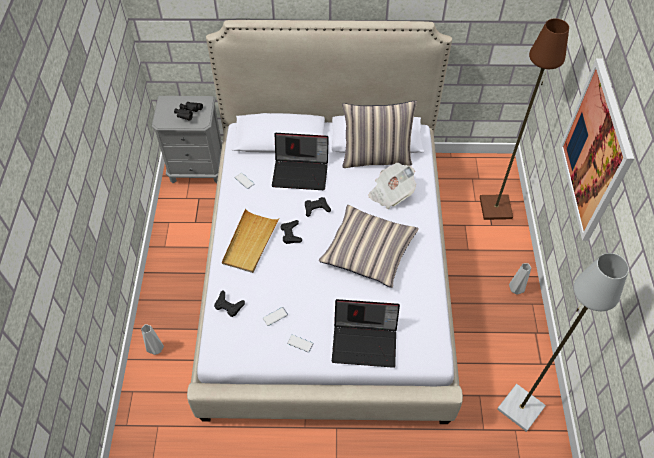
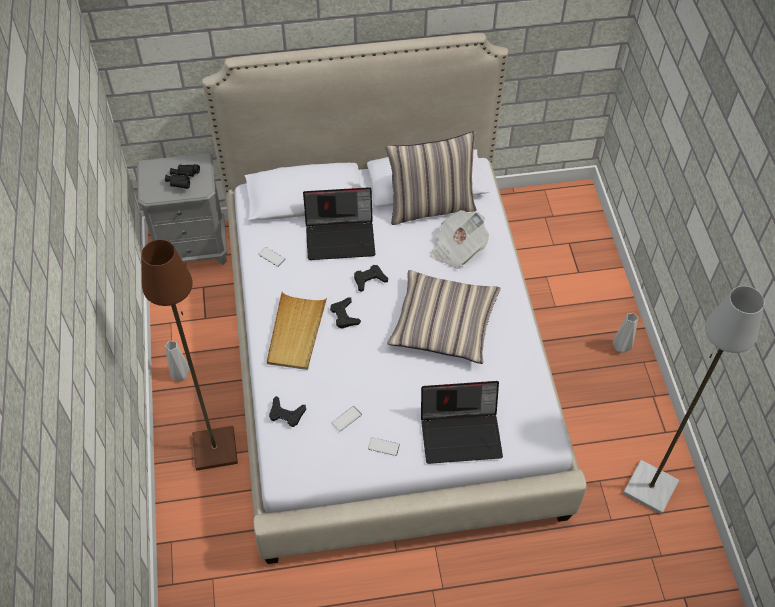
camera: 10 degrees left, 0 degrees up
grey vase [141,324,164,355] -> grey vase moved to [165,341,190,381]
brown floor lamp [480,19,569,220] -> brown floor lamp moved to [141,239,238,470]
picture [560,58,634,241] -> none

